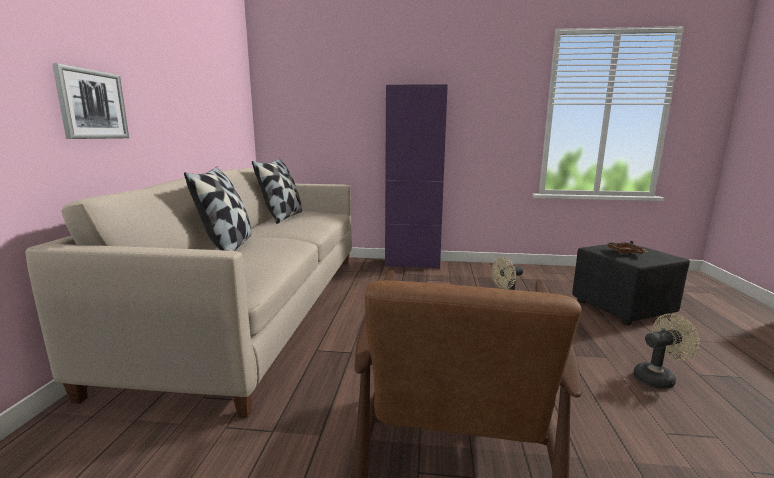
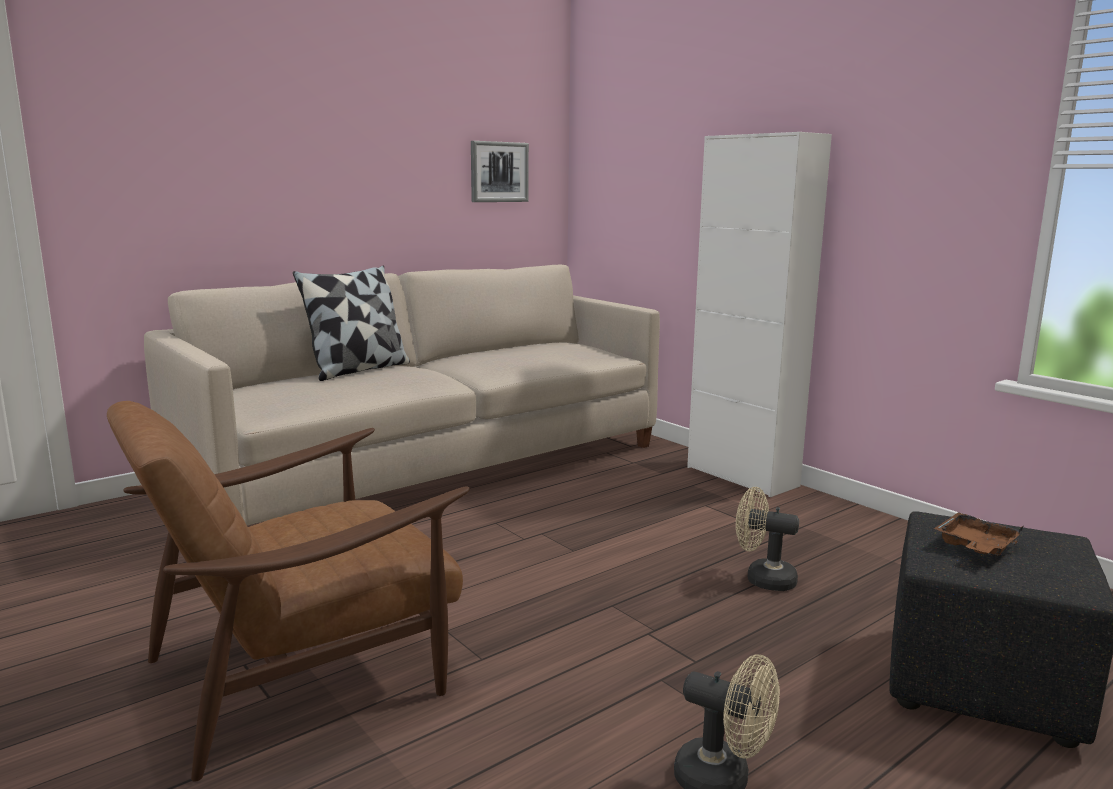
camera: 45 degrees right, 0 degrees up
picture [52,63,129,139] -> picture moved to [471,141,529,202]
pillow [252,158,302,224] -> none
purple cabinet [385,84,448,269] -> white cabinet [687,132,832,497]

